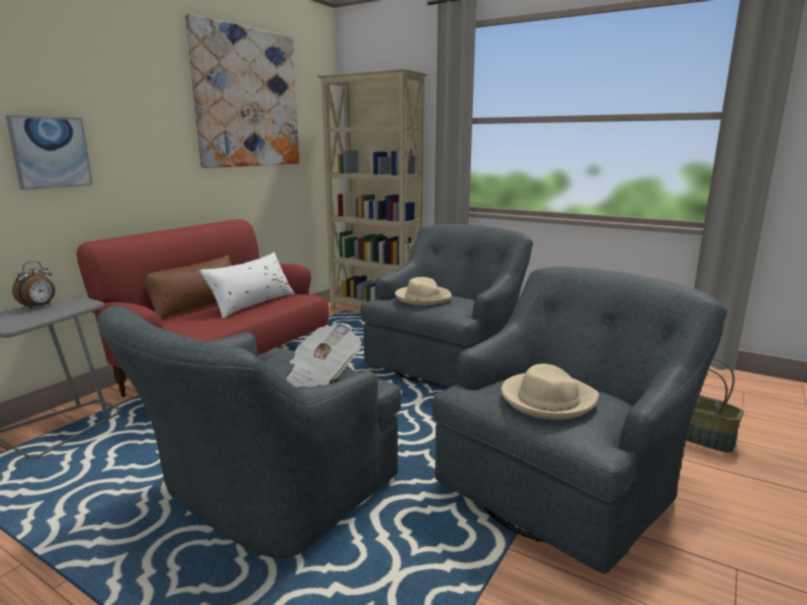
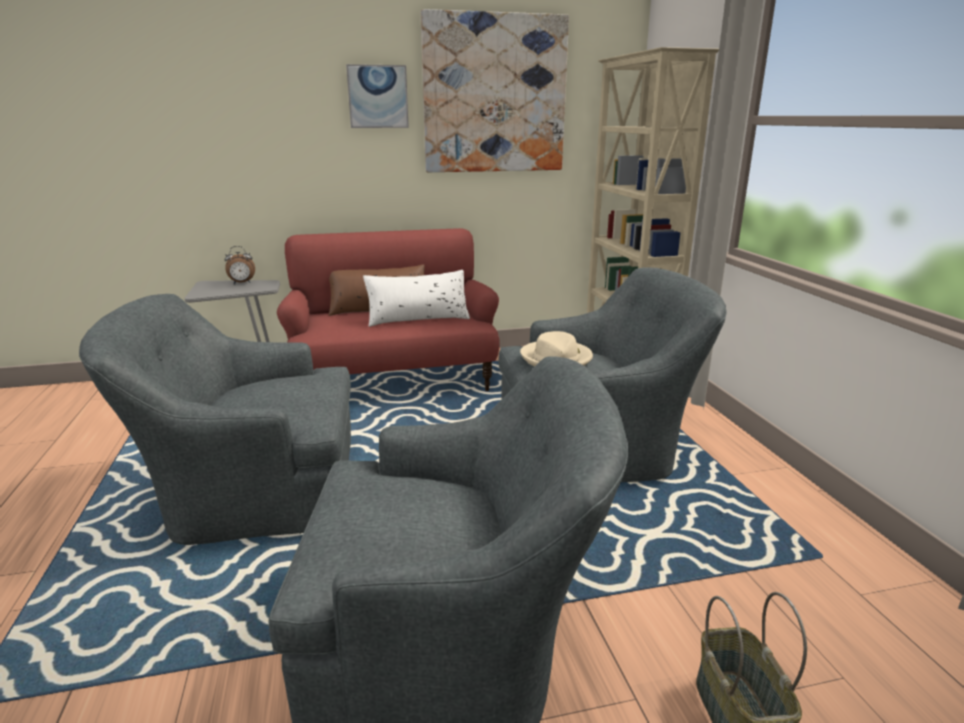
camera: 45 degrees right, 5 degrees up
picture [6,115,93,190] -> picture moved to [346,64,409,128]
newspaper [286,323,361,387] -> none
beige hat [501,364,599,420] -> none

